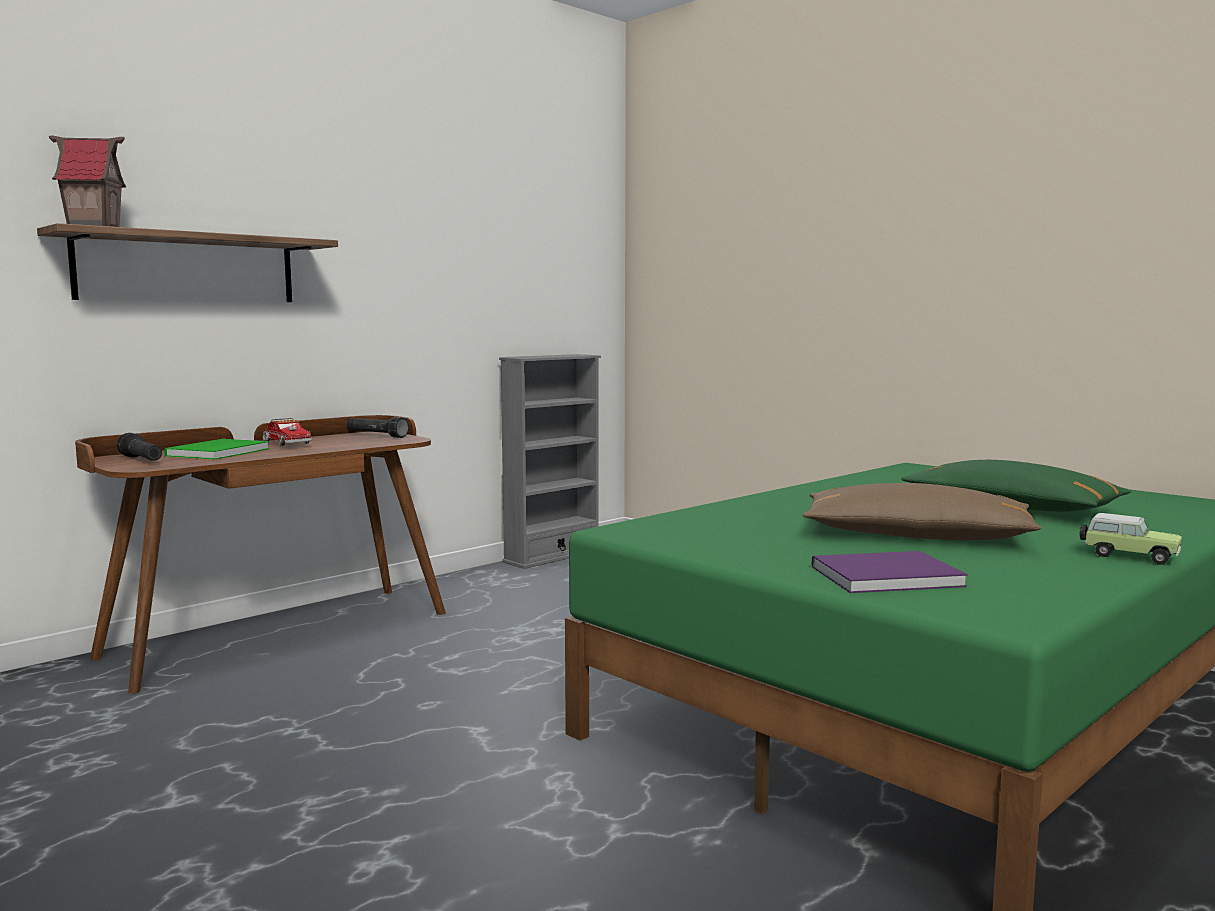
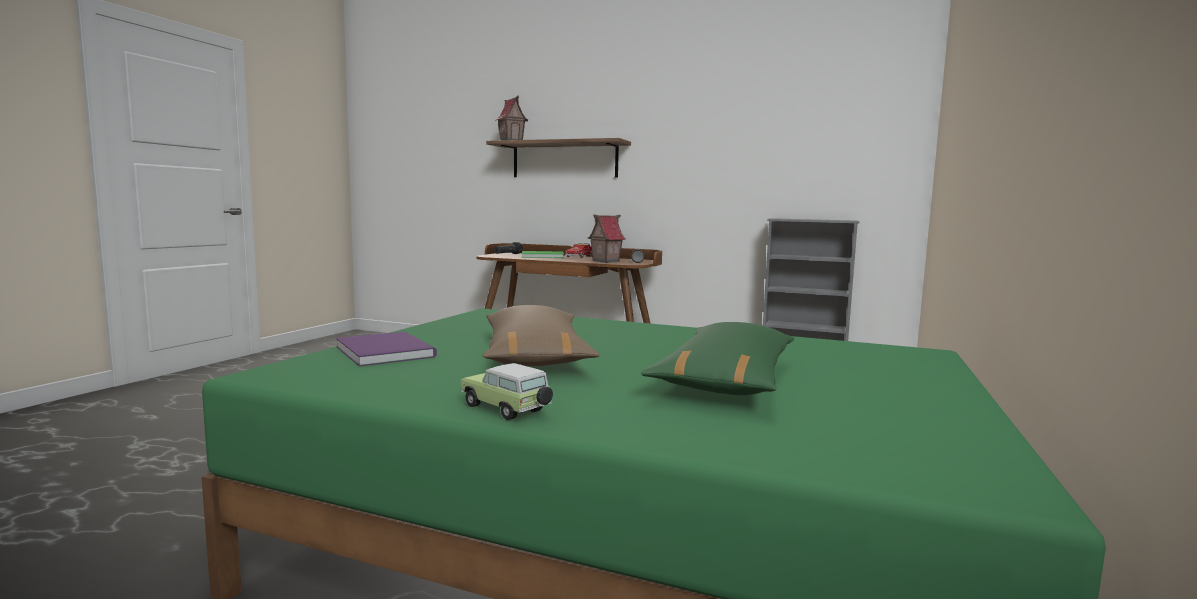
camera: 65 degrees right, 0 degrees up
toy car [1080,513,1182,565] -> toy car turned 120 degrees clockwise [461,363,553,420]
none -> toy house [588,214,626,263]

